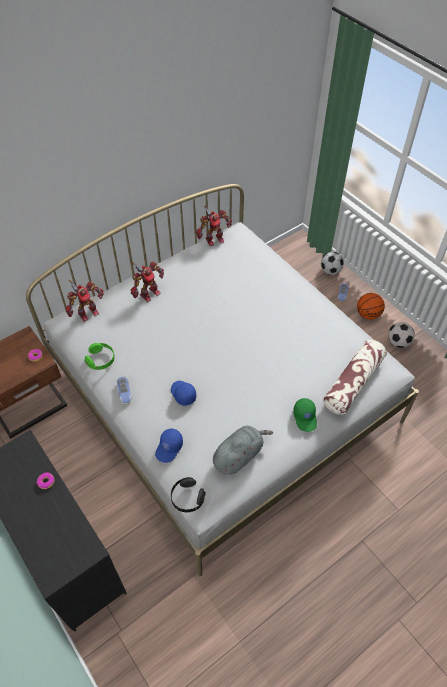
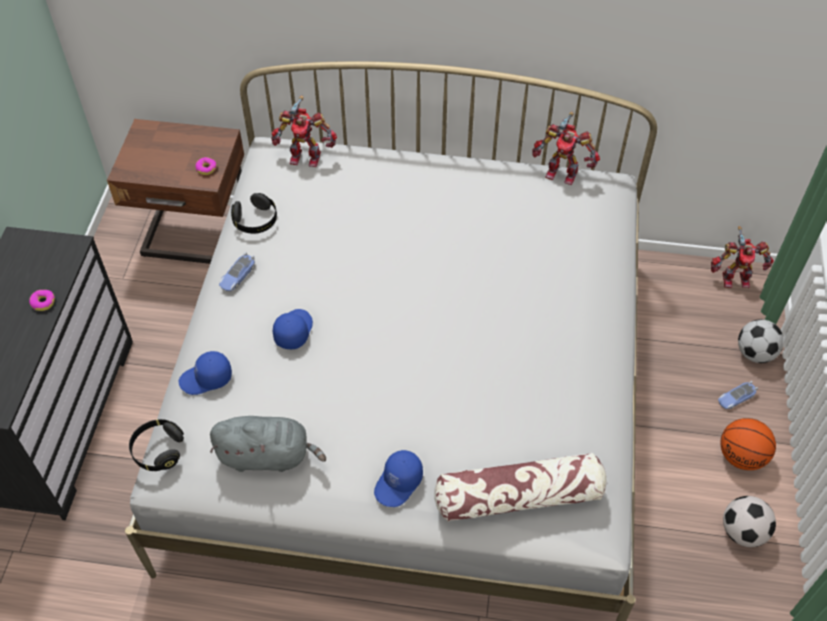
camera: 45 degrees right, 0 degrees up
green headphones [84,343,115,370] -> black headphones [231,193,277,234]
toy robot [130,262,164,302] -> toy robot moved to [711,226,774,288]
green cap [293,398,317,432] -> blue cap [374,450,423,507]

